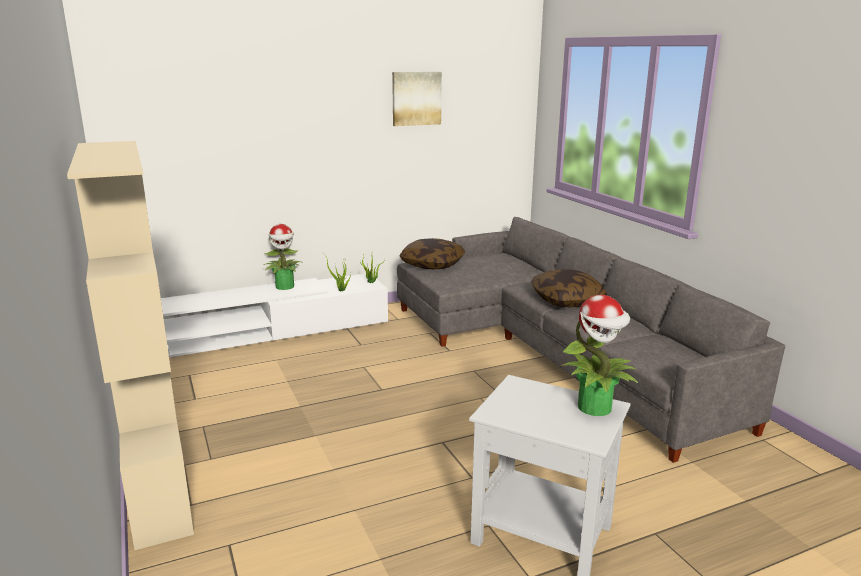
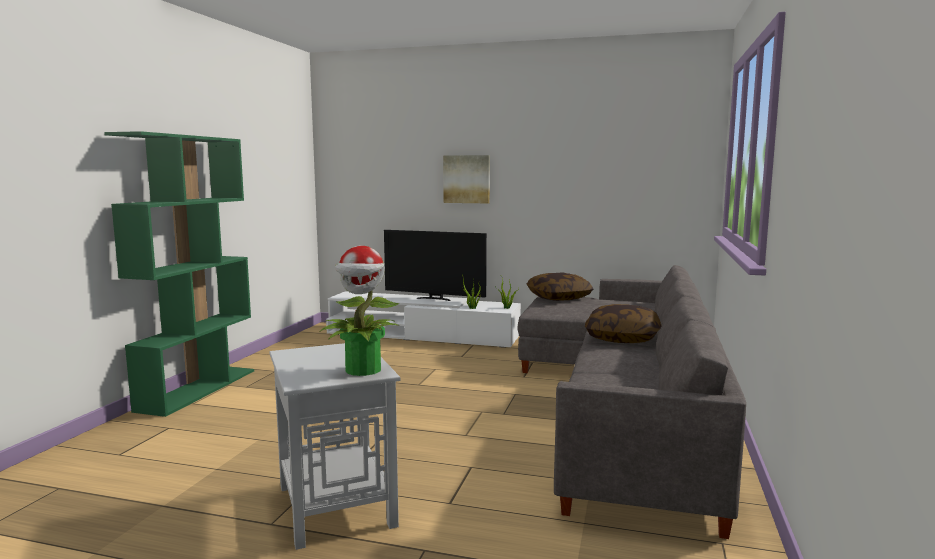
camera: 40 degrees right, 10 degrees down
beige bookcase [67,141,194,550] -> green bookcase [104,131,254,417]
potted plant [263,224,301,290] -> television [384,230,487,301]
picture [392,72,442,126] -> picture moved to [443,155,490,203]

